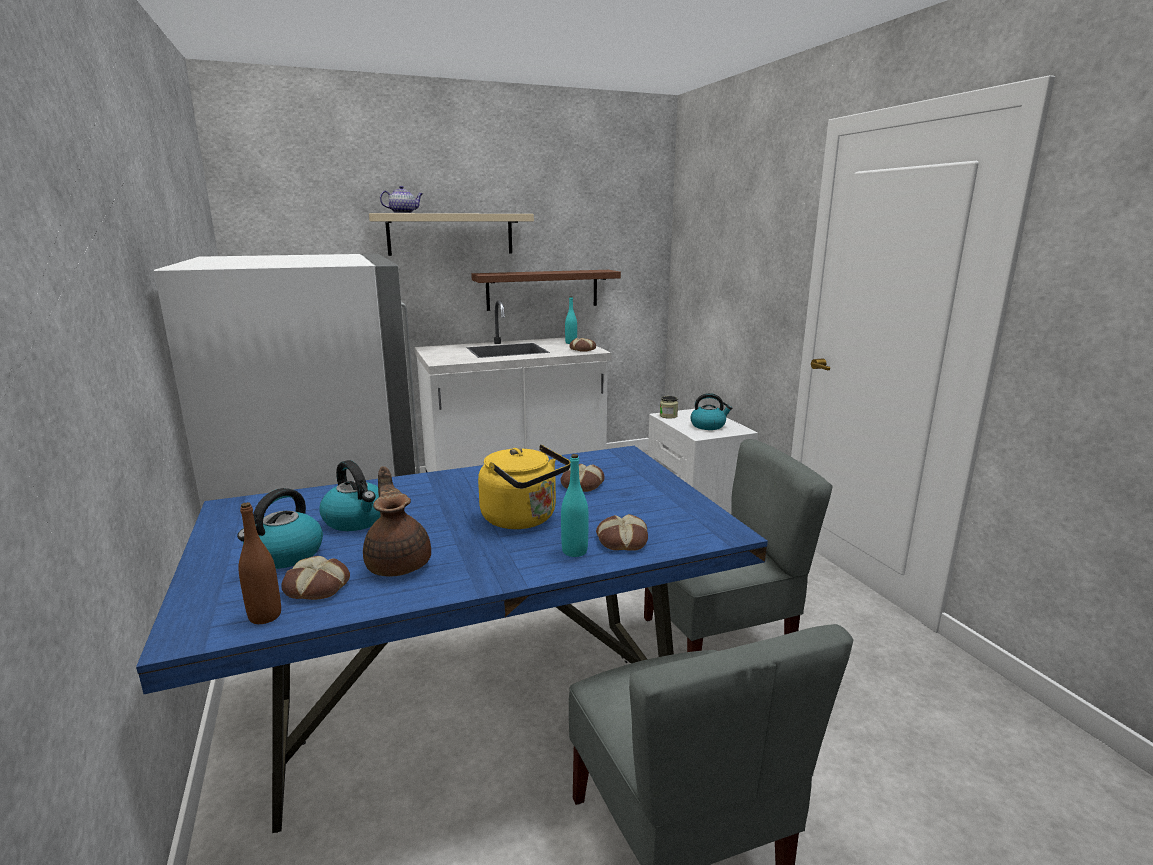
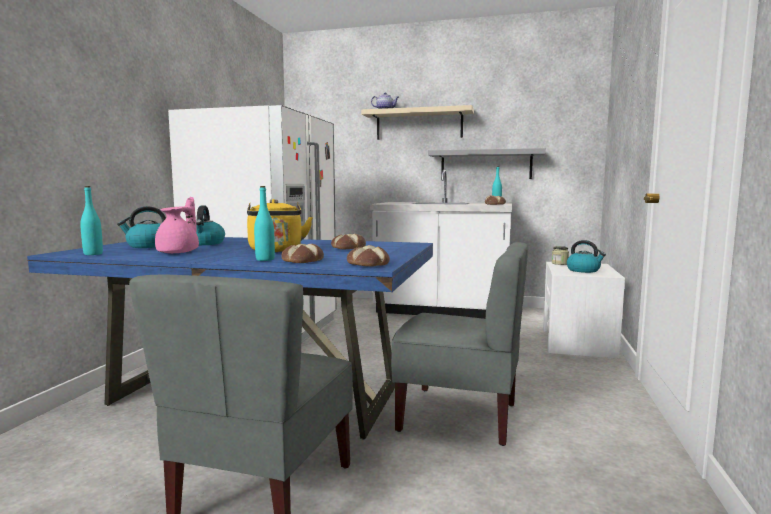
camera: 35 degrees right, 10 degrees down
brown bottle [238,502,281,624] -> turquoise bottle [80,186,103,255]
bread [281,556,350,600] -> bread moved to [347,245,390,267]
brown teapot [363,467,431,577] -> pink teapot [155,197,199,253]
brown shelf [471,270,621,311] -> grey shelf [428,148,546,179]

